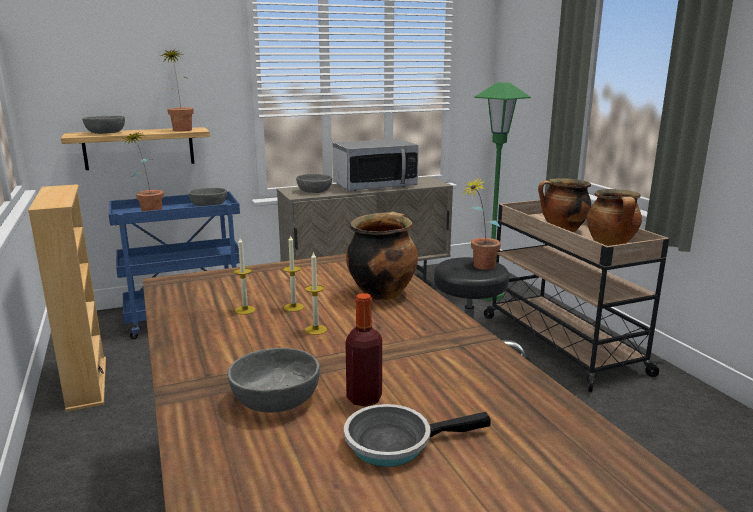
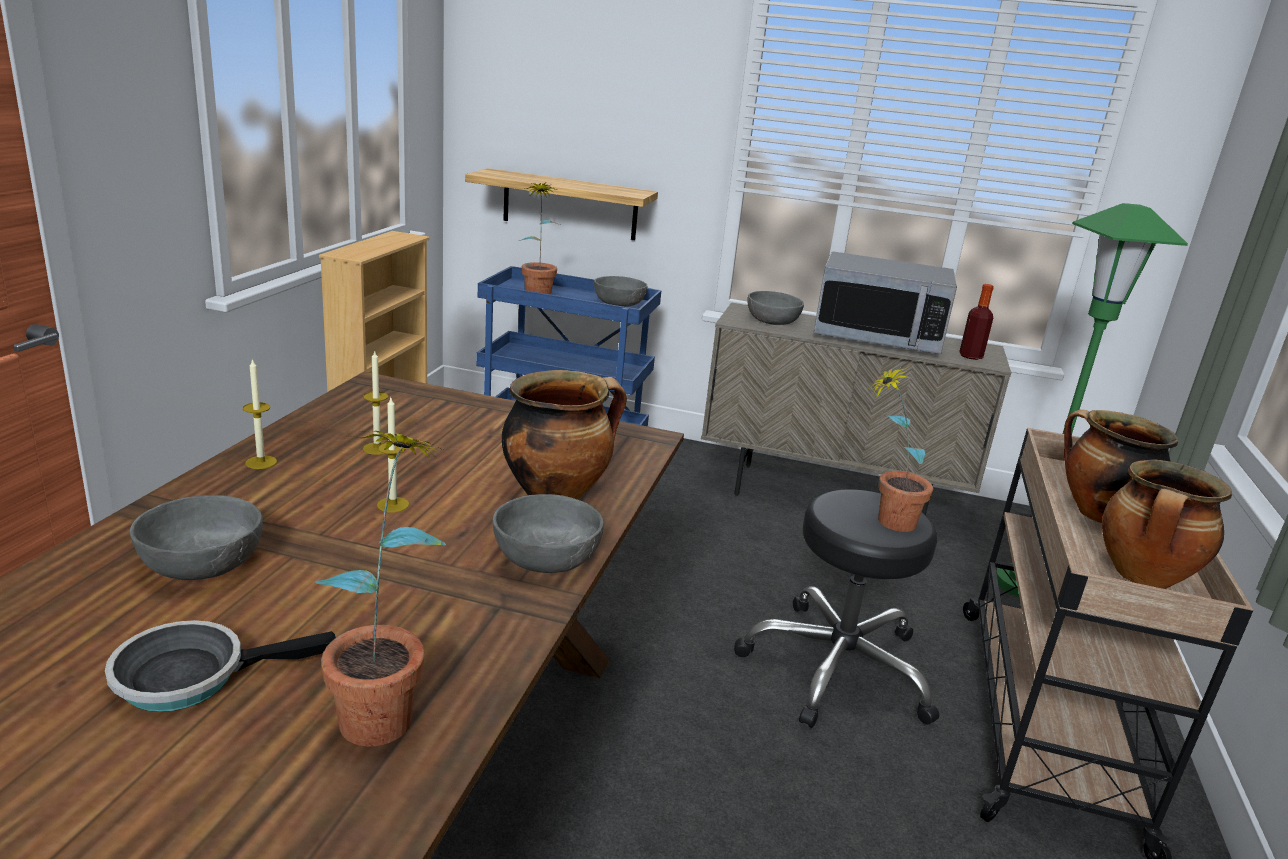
camera: 35 degrees right, 5 degrees up
grey bowl [82,116,125,134] -> grey bowl moved to [493,494,604,573]
potted plant [160,49,194,132] -> potted plant moved to [315,431,446,746]
candle [283,235,304,312] -> candle moved to [243,358,277,469]
frying pan [344,404,491,467] -> frying pan turned 45 degrees counterclockwise [105,620,336,712]
bottle [345,293,382,407] -> bottle moved to [959,284,994,360]

